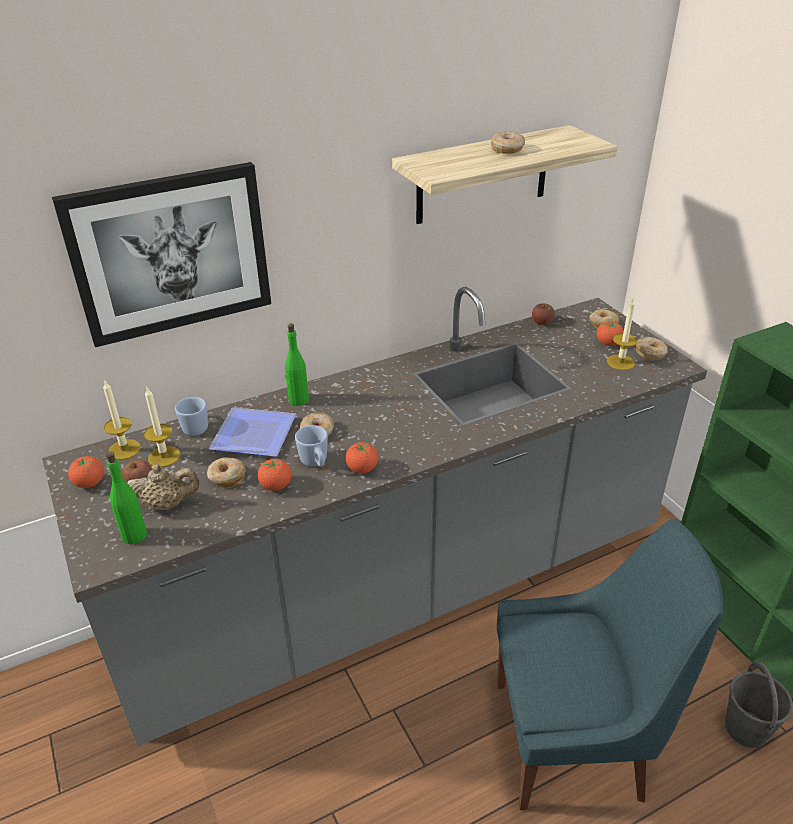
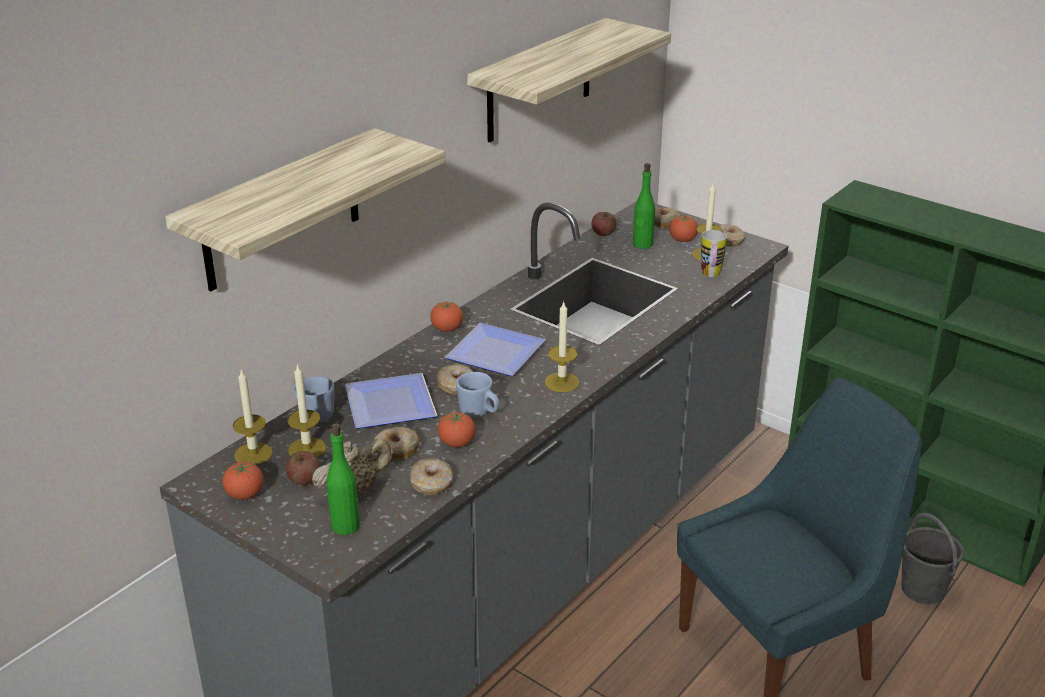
camera: 25 degrees left, 5 degrees down
picture [52,162,271,347] -> shelf [165,128,445,291]
green bottle [285,324,309,406] -> green bottle moved to [633,163,655,249]
tomato [345,442,378,473] -> tomato moved to [430,301,463,332]
donut [491,131,525,154] -> donut moved to [410,458,453,495]
none -> plate [445,323,545,376]
none -> candle [545,301,580,392]
none -> mug [701,230,727,277]

